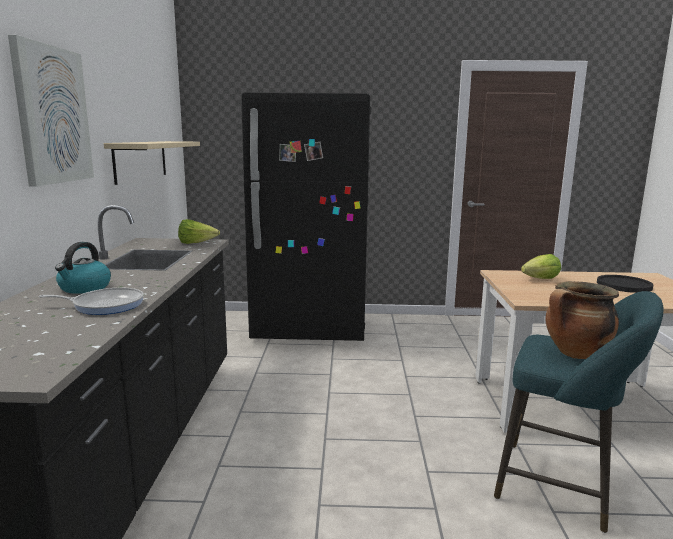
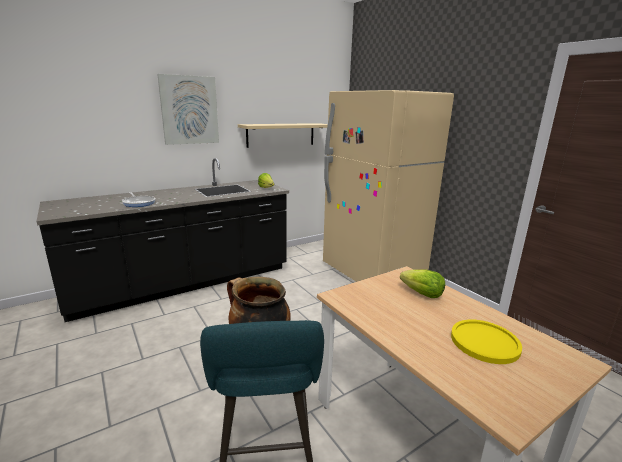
camera: 55 degrees right, 5 degrees up
kettle [55,242,111,294] -> none
black fridge [241,92,371,341] -> beige fridge [323,90,454,282]
black plate [597,275,654,293] -> yellow plate [451,320,522,364]

